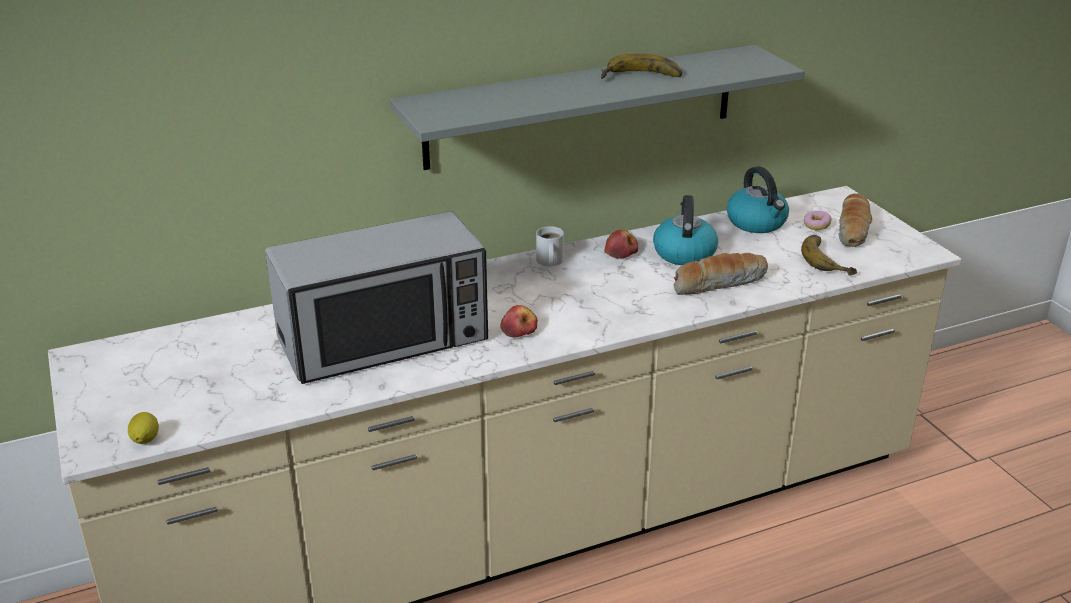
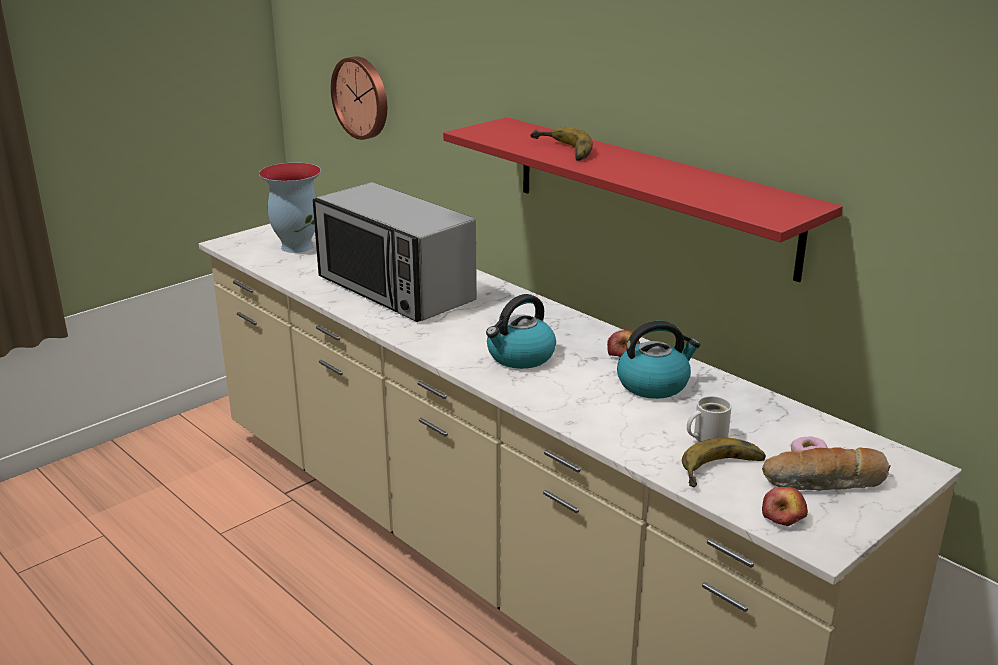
camera: 70 degrees right, 5 degrees down
lemon [128,412,159,444] -> none
grey shelf [390,45,805,170] -> red shelf [443,117,843,282]
apple [500,305,538,338] -> apple moved to [762,487,808,526]
white mug [536,226,564,266] -> white mug moved to [687,396,732,442]
banana [601,54,682,79] -> banana moved to [530,127,593,161]
bread [674,253,768,295] -> none
kettle [727,166,789,233] -> kettle moved to [486,294,556,369]
none -> vase [259,163,321,253]
none -> wall clock [331,56,387,140]

